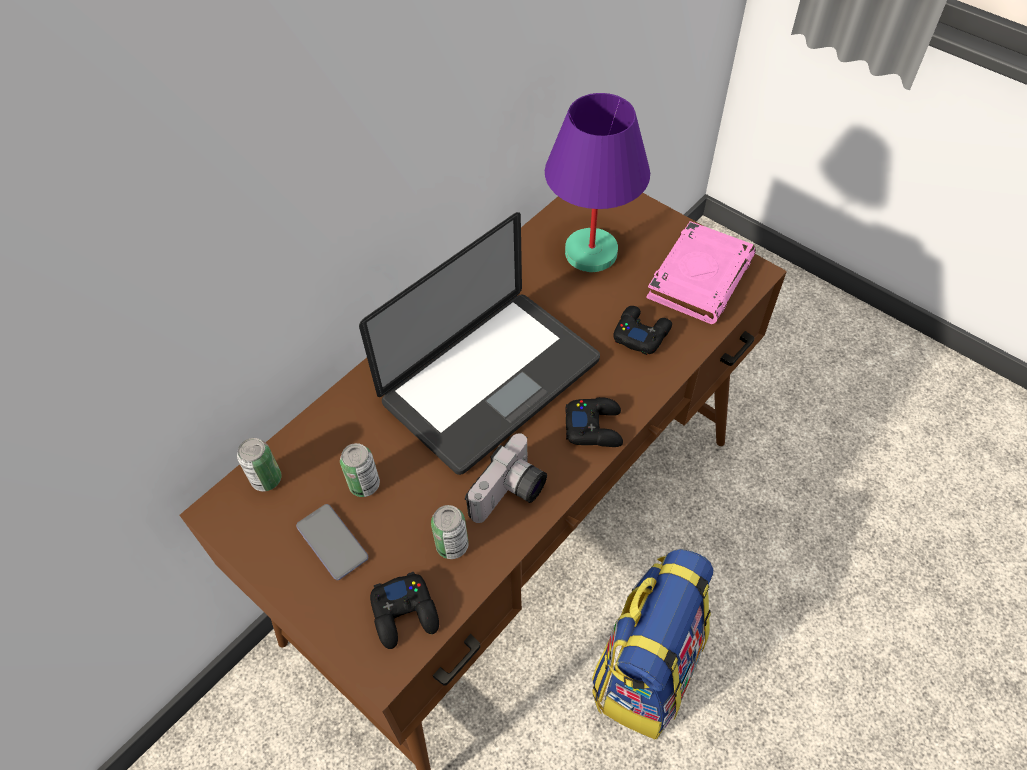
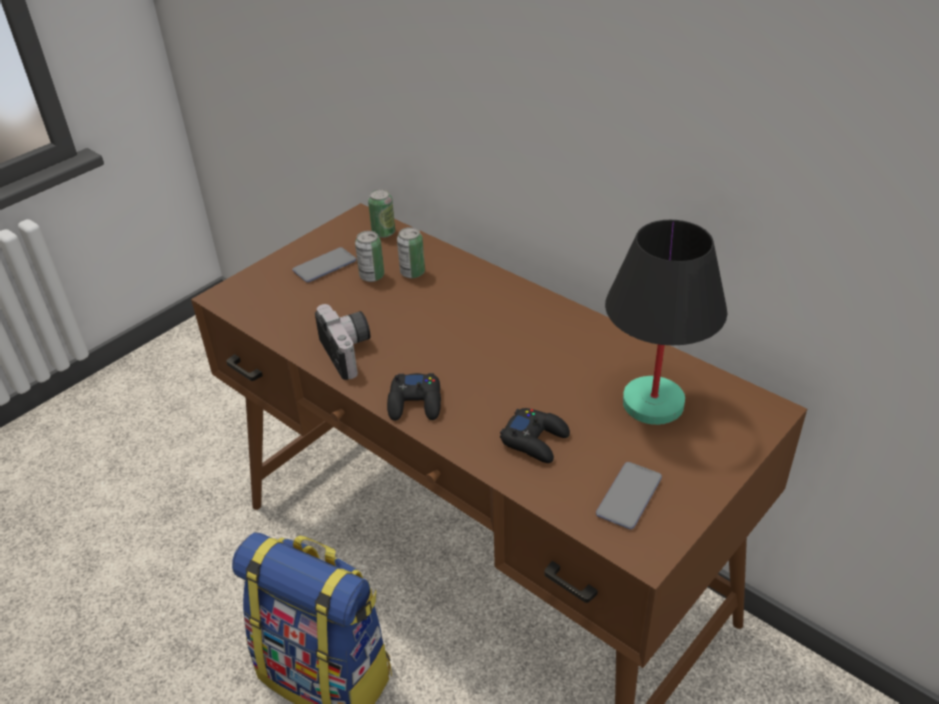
camera: 90 degrees right, 15 degrees down
laptop [359,212,600,475] -> none
black game controller [370,572,439,649] -> none
can [431,505,469,559] -> can moved to [397,227,425,278]
camera [465,433,547,523] -> camera turned 150 degrees counterclockwise [315,304,370,380]
purple table lamp [545,93,650,272] -> black table lamp [605,220,727,425]
pink book [646,221,756,324] -> phone [596,462,662,530]

